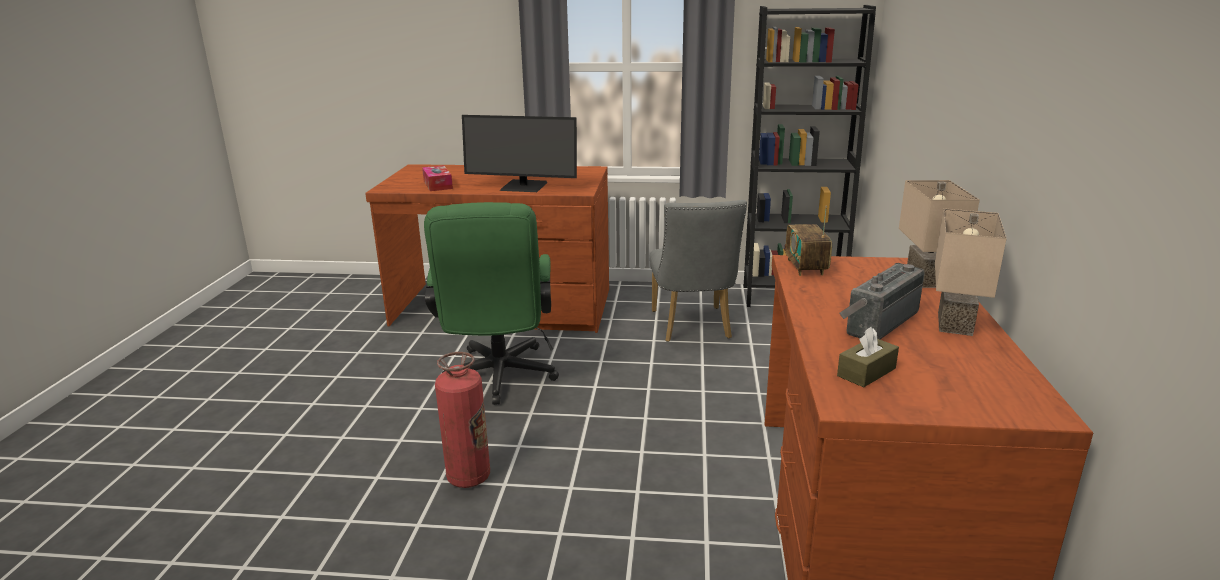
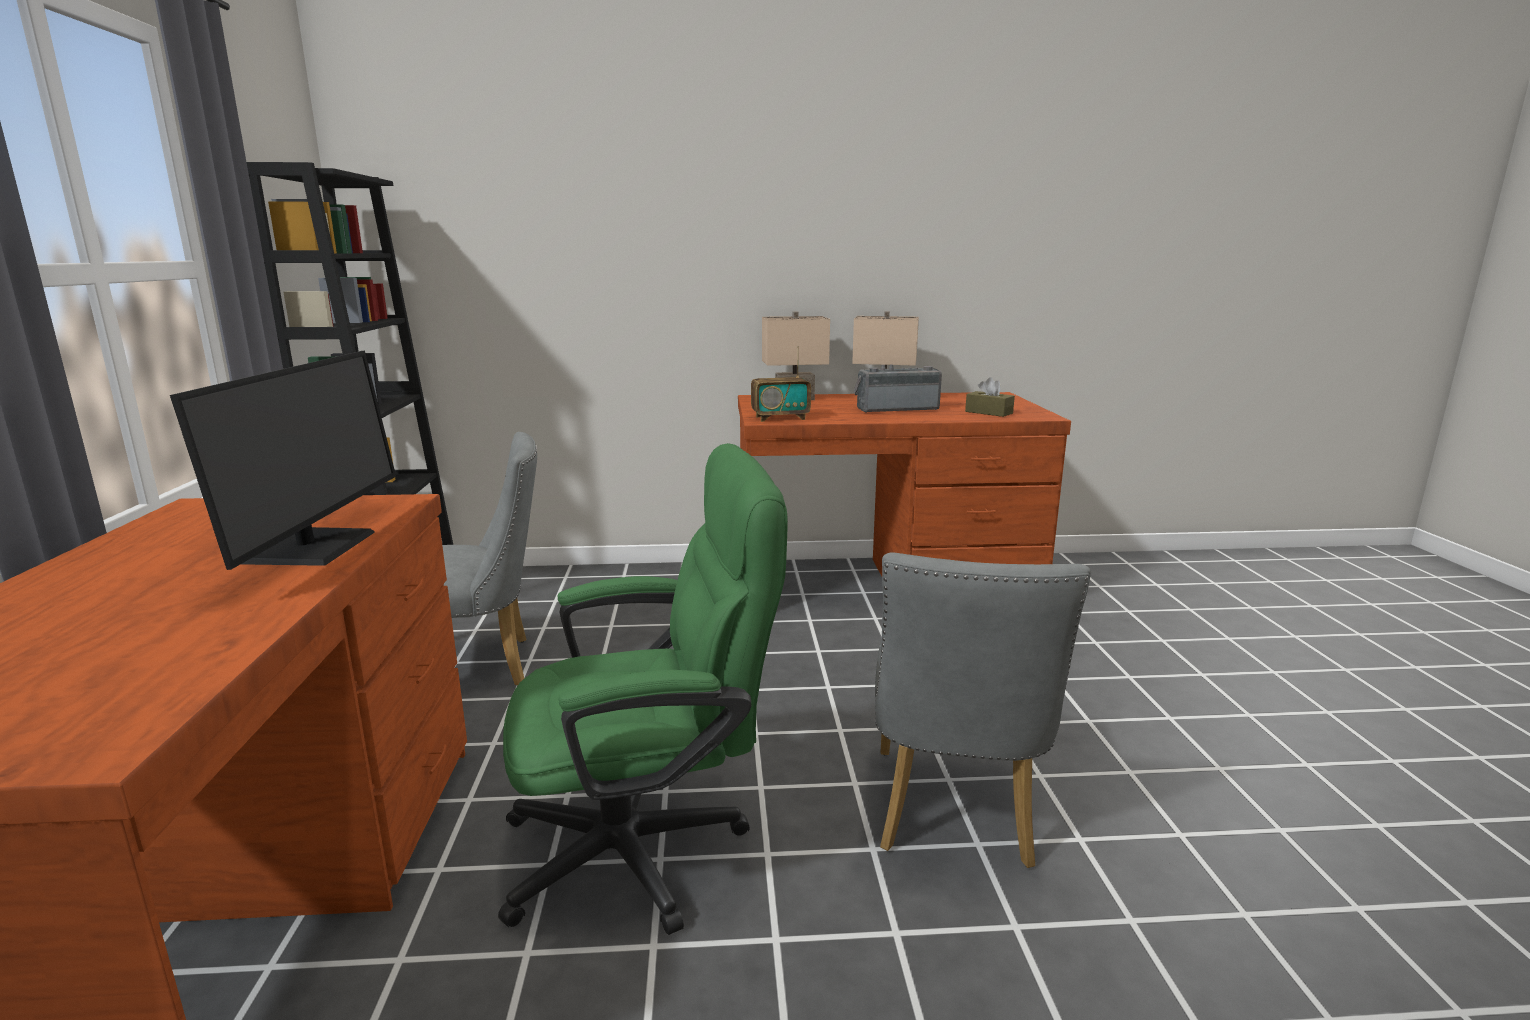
camera: 100 degrees left, 5 degrees down
tissue box [422,165,453,191] -> none
fire extinguisher [435,352,490,488] -> grey chair [875,552,1091,868]
radio [839,263,924,339] -> radio turned 135 degrees clockwise [854,364,942,413]

